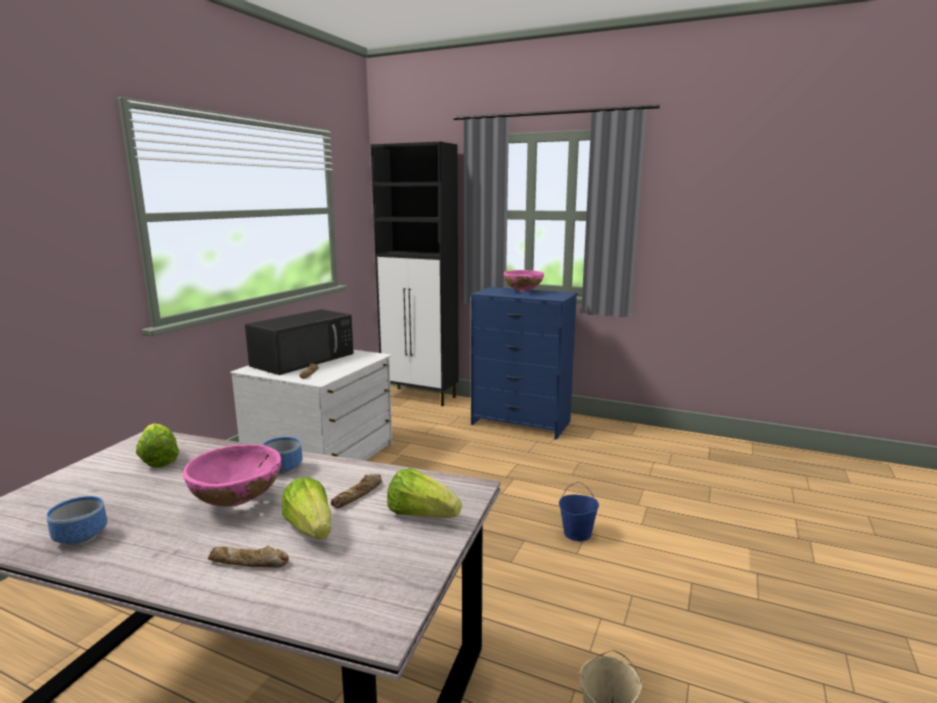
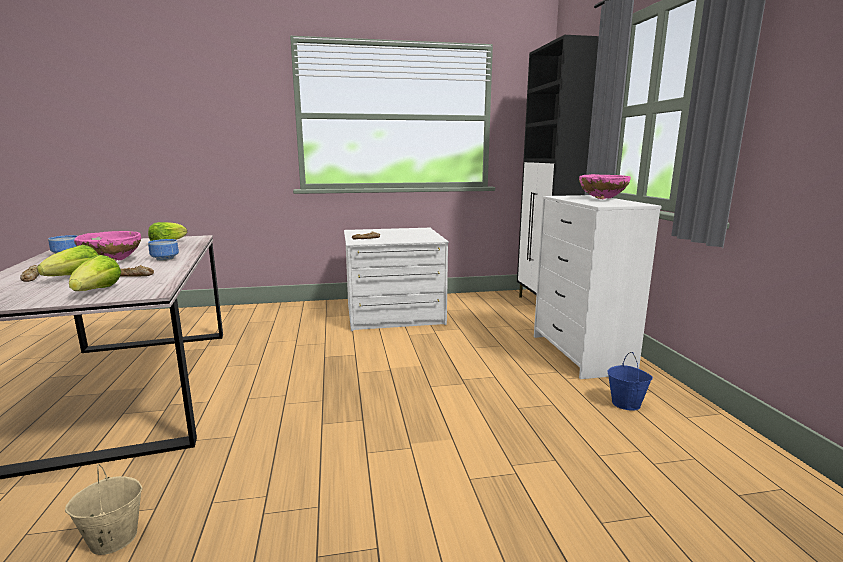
camera: 55 degrees right, 0 degrees up
black microwave [245,309,354,375] -> none
blue dresser [470,287,578,440] -> white dresser [534,195,662,379]
blue bucket [559,482,599,541] -> blue bucket moved to [608,352,653,411]

